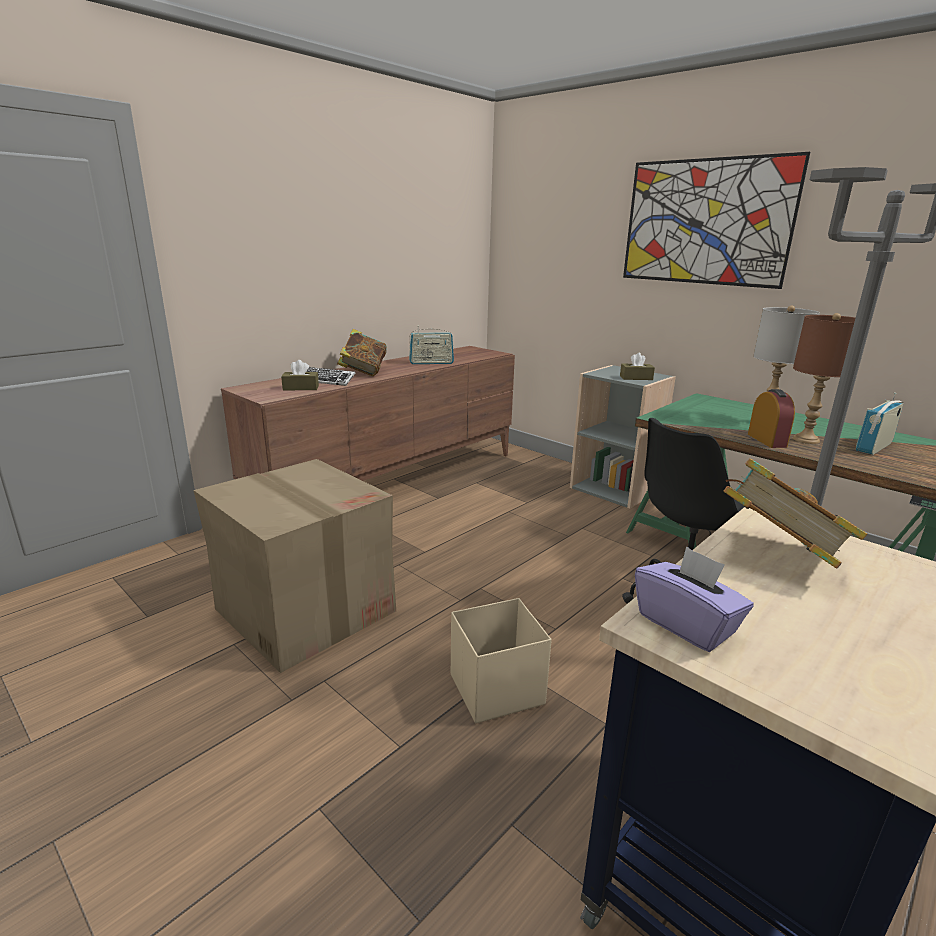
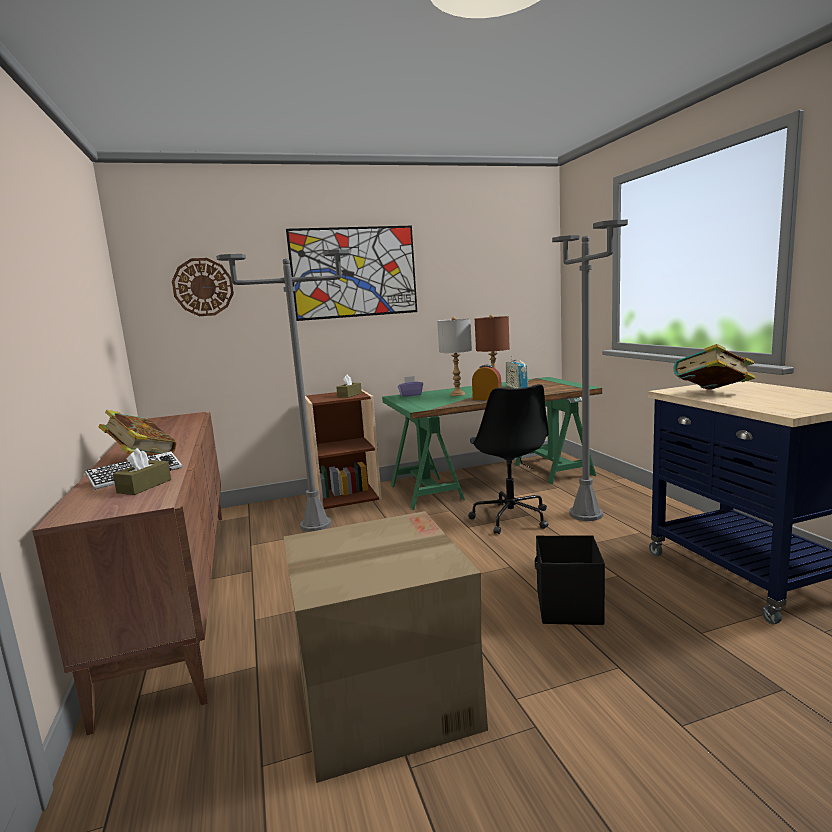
camera: 60 degrees left, 10 degrees down
radio [409,329,454,364] -> none
beige storage box [451,598,552,724] -> black storage box [535,535,605,625]
grey bookcase [570,365,676,509] -> brown bookcase [305,389,382,509]
purple tissue box [635,546,754,652] -> purple tissue box moved to [398,376,423,397]
none -> wall clock [172,258,234,316]
none -> grey floor lamp [216,249,350,532]

